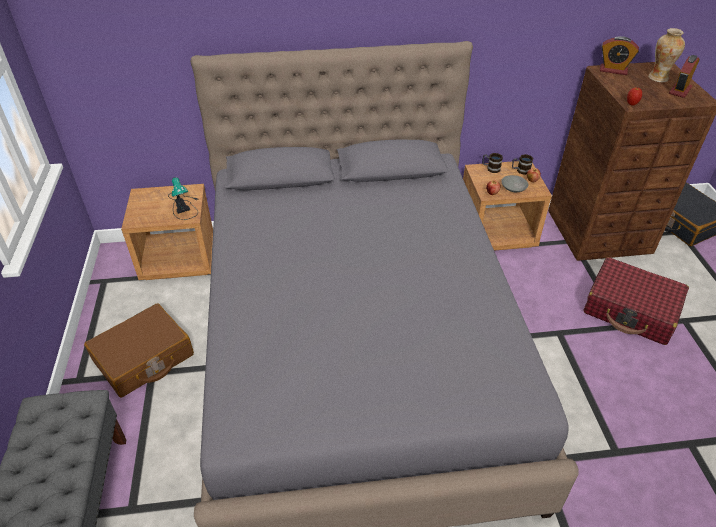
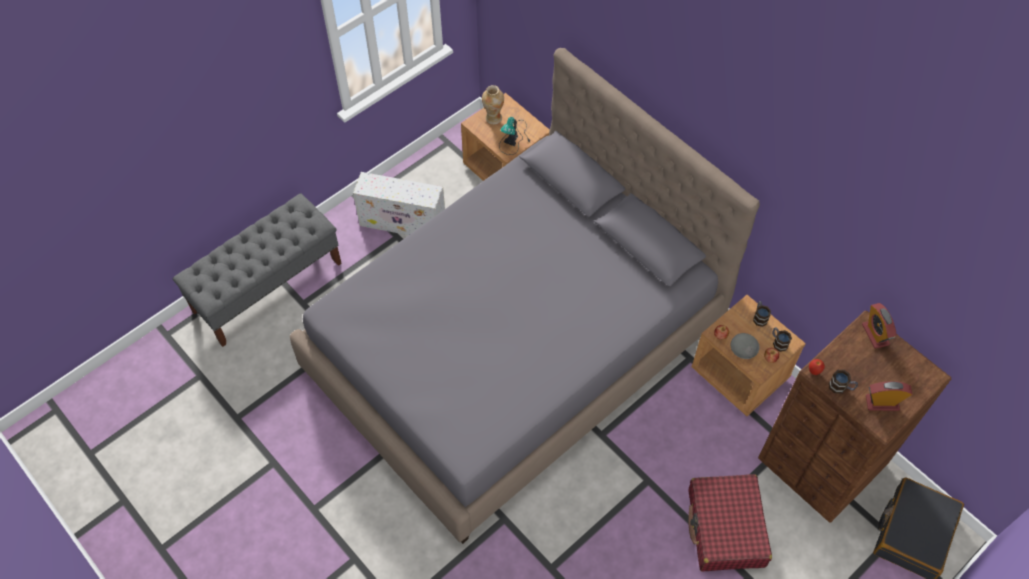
camera: 55 degrees right, 15 degrees up
brown suitcase [84,303,194,398] -> white storage box [353,172,445,235]
vase [648,28,685,82] -> vase moved to [482,85,504,124]
none -> mug [829,370,858,394]

